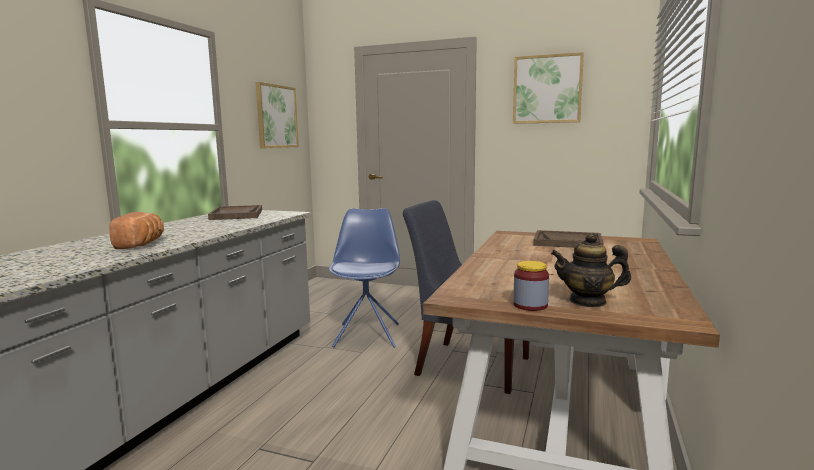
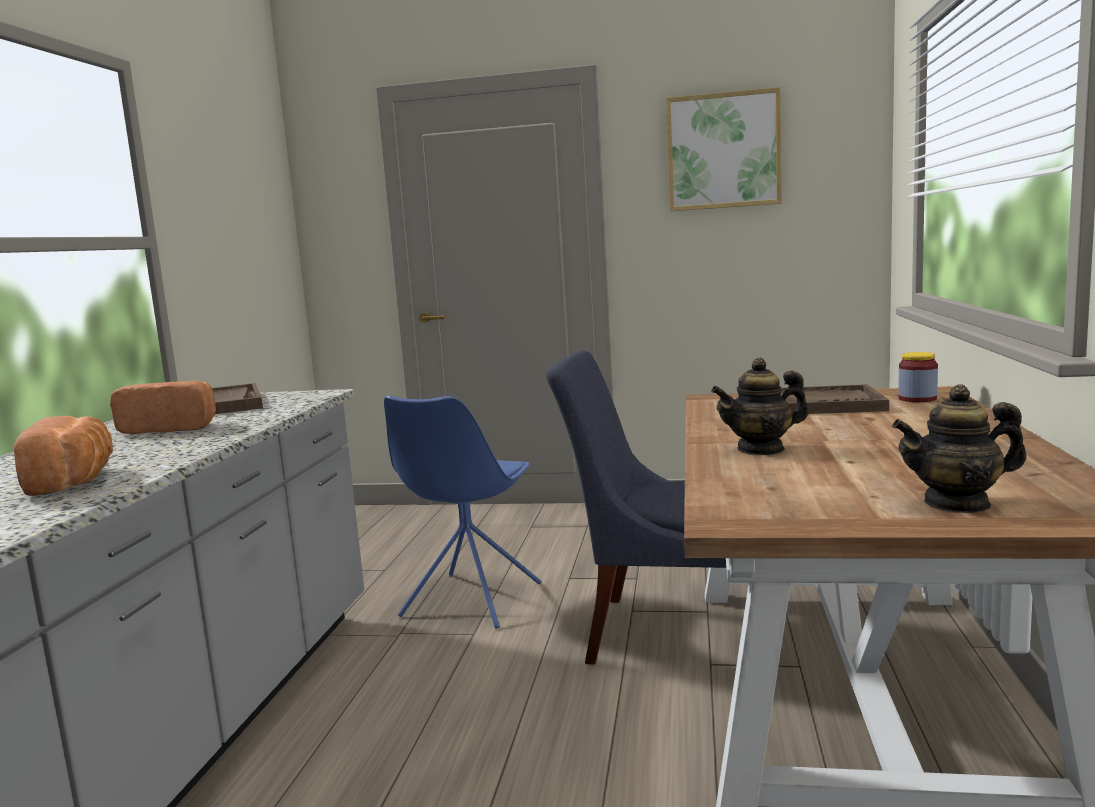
camera: 10 degrees left, 0 degrees up
picture [256,82,299,148] -> none
blue chair [329,208,400,348] -> blue chair turned 150 degrees counterclockwise [384,396,542,629]
jar [513,261,549,311] -> jar moved to [898,352,938,402]
none -> bread [110,381,216,434]
none -> teapot [711,358,809,455]

